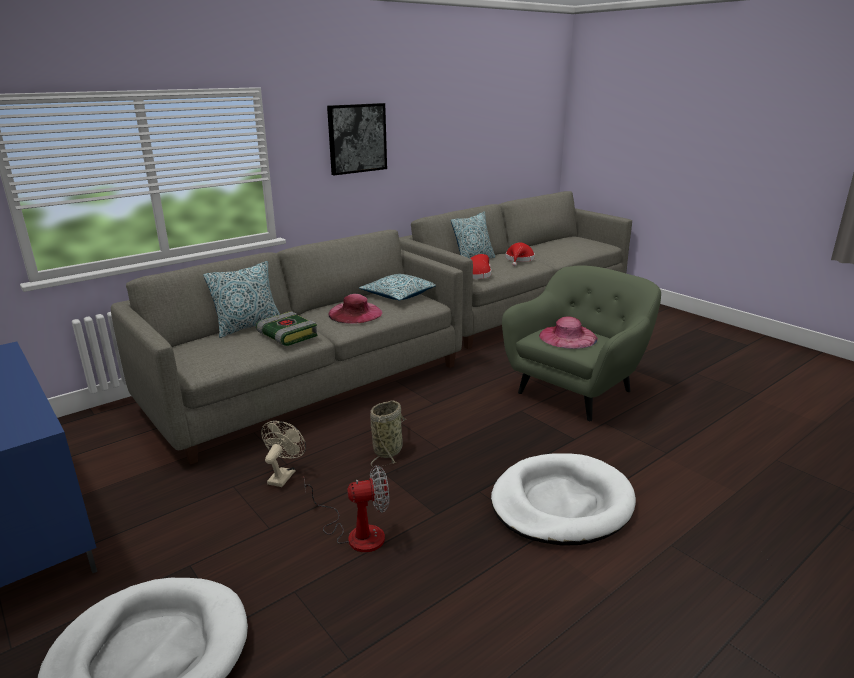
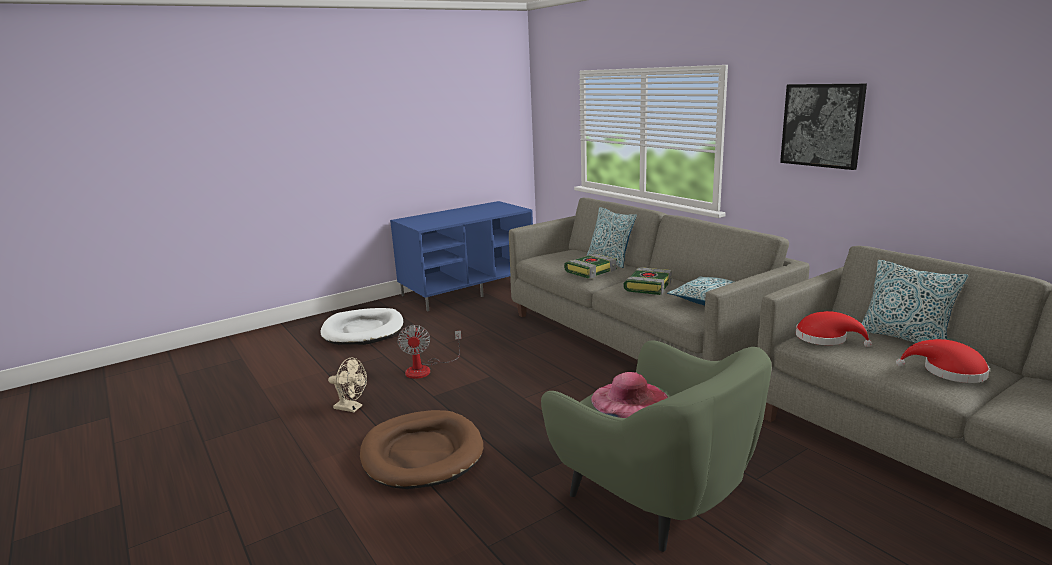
camera: 95 degrees right, 5 degrees down
beige fan [261,421,306,487] -> beige fan moved to [328,358,367,412]
pink hat [328,294,382,324] -> book [623,267,672,295]
basket [370,401,406,467] -> none
white dog bed [491,453,636,546] -> brown dog bed [360,410,483,489]

